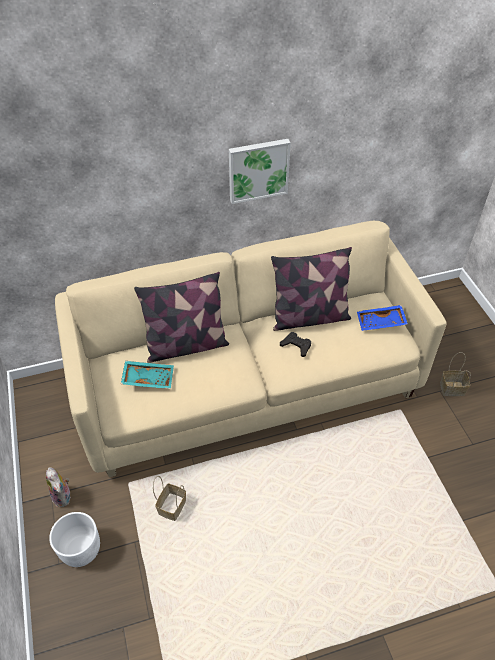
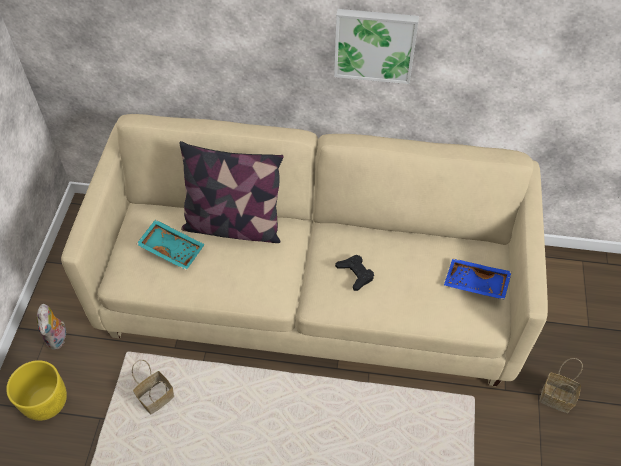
camera: 25 degrees right, 5 degrees up
white planter [49,512,100,567] -> yellow planter [6,360,67,421]
pillow [271,247,352,331] -> none

